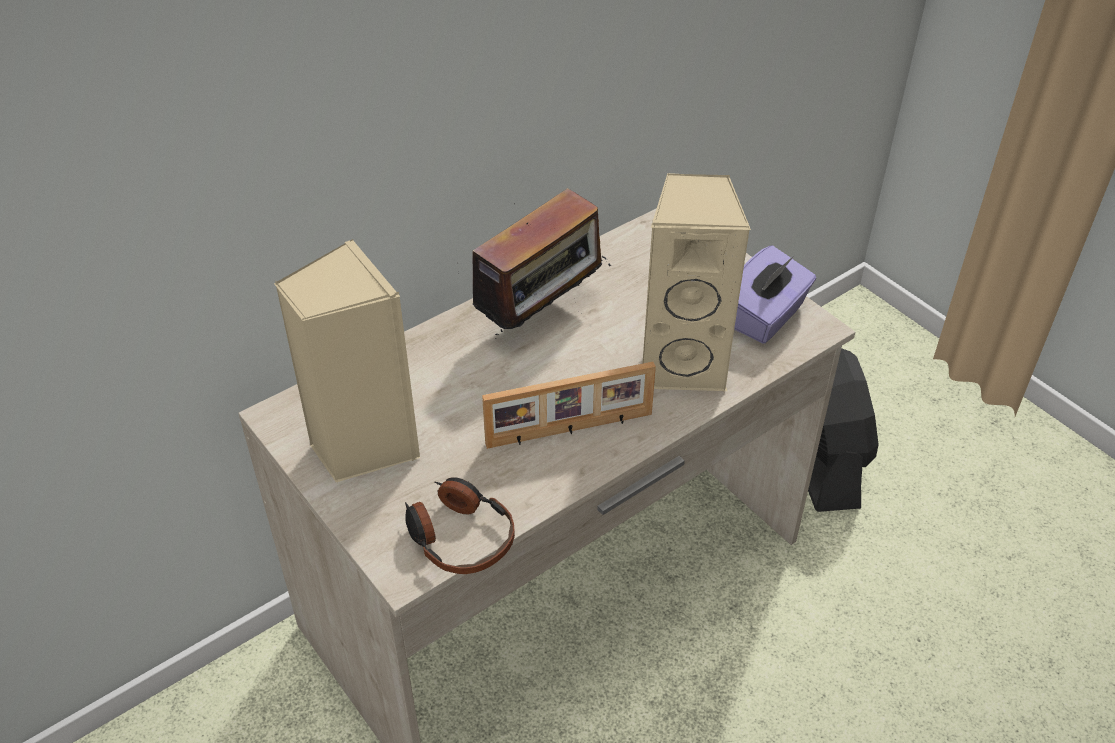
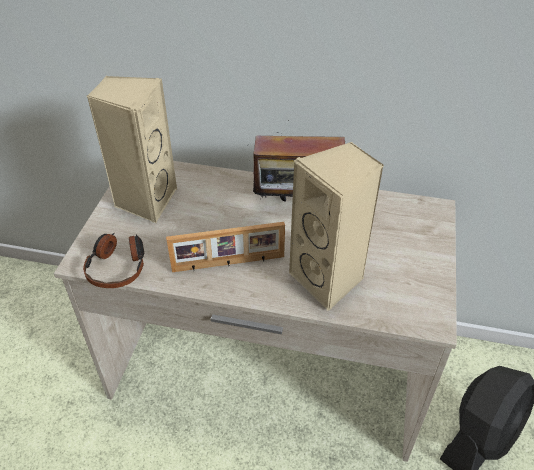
camera: 50 degrees right, 0 degrees up
picture frame [482,362,656,449] -> picture frame turned 45 degrees counterclockwise [166,222,285,272]
purple tissue box [734,245,816,343] -> none

